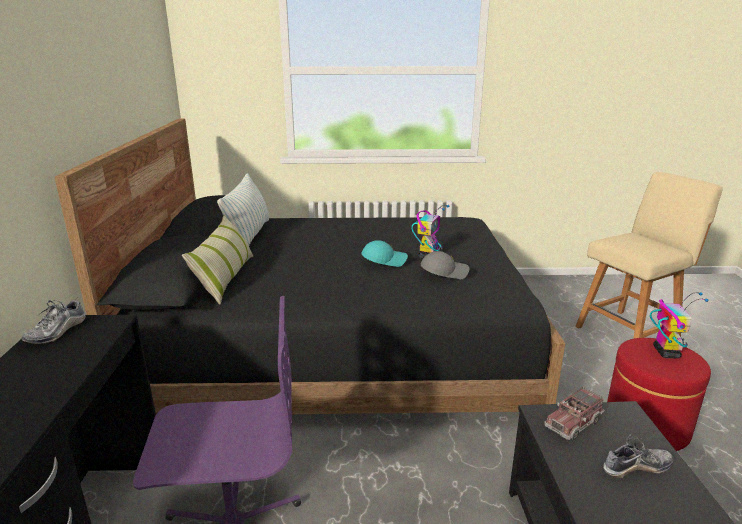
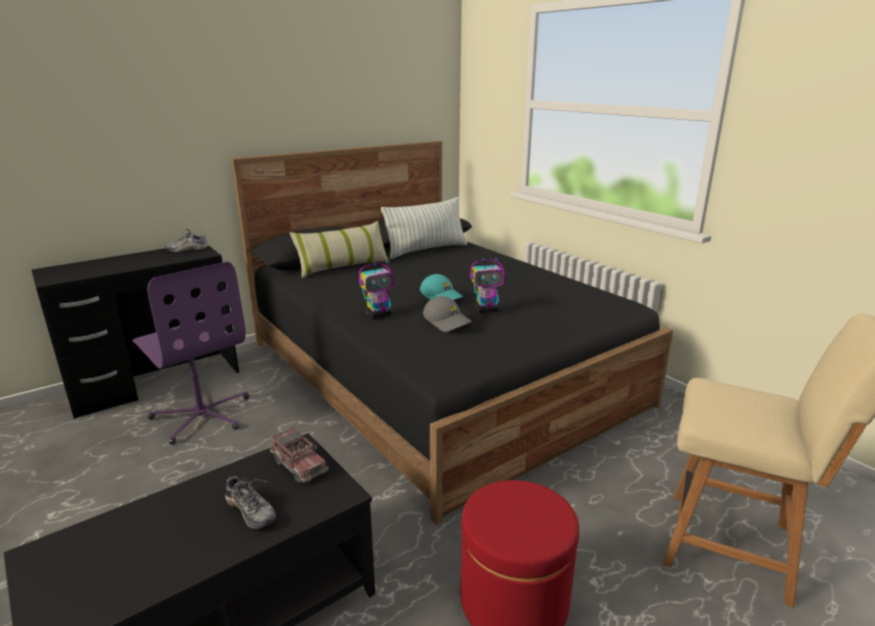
camera: 55 degrees right, 0 degrees up
toy truck [544,387,605,440] -> toy truck turned 150 degrees counterclockwise [270,428,328,483]
toy robot [650,292,709,358] -> toy robot moved to [359,260,394,319]

